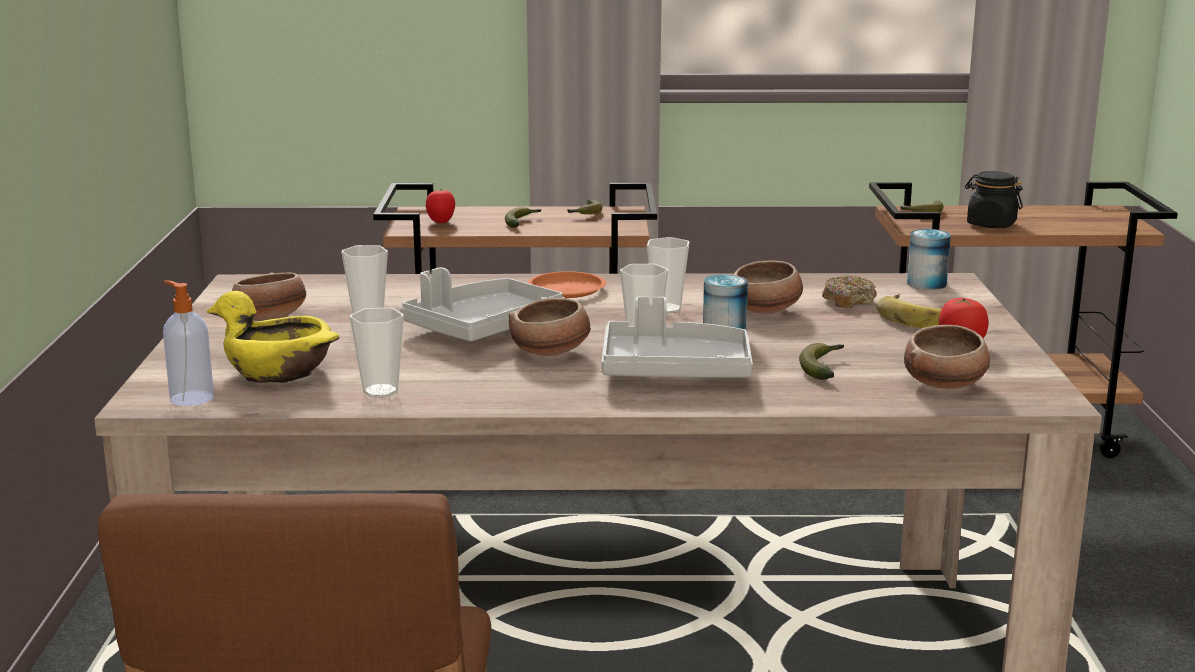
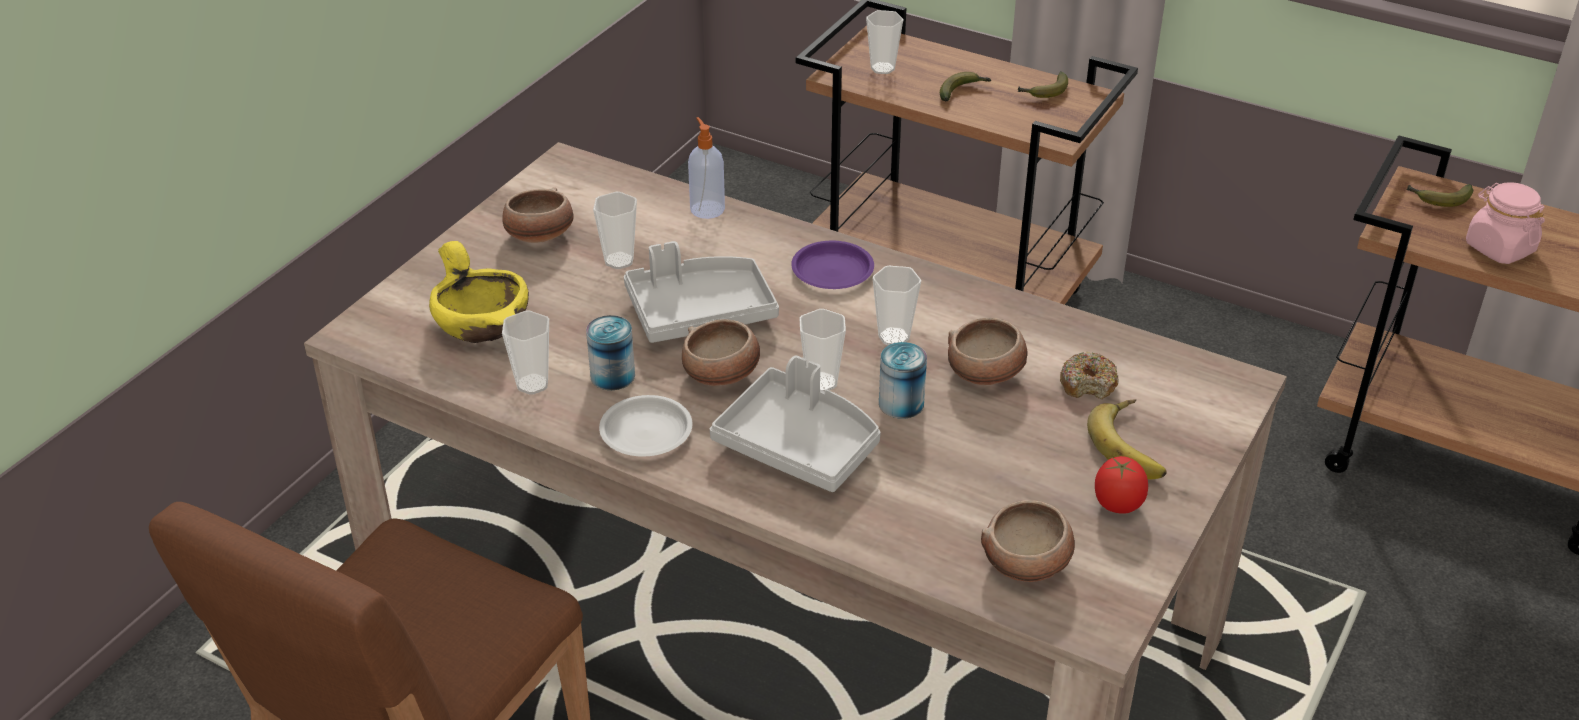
camera: 30 degrees right, 20 degrees up
soap dispenser [163,280,214,406] -> soap dispenser moved to [688,117,725,219]
tomato [426,189,455,223] -> cup [866,10,904,74]
orange plate [528,271,606,298] -> purple plate [791,241,874,289]
banana [799,343,844,380] -> none
can [907,229,951,290] -> can moved to [586,315,635,390]
black jar [965,171,1023,228] -> pink jar [1466,182,1545,264]
none -> white plate [599,395,693,457]

